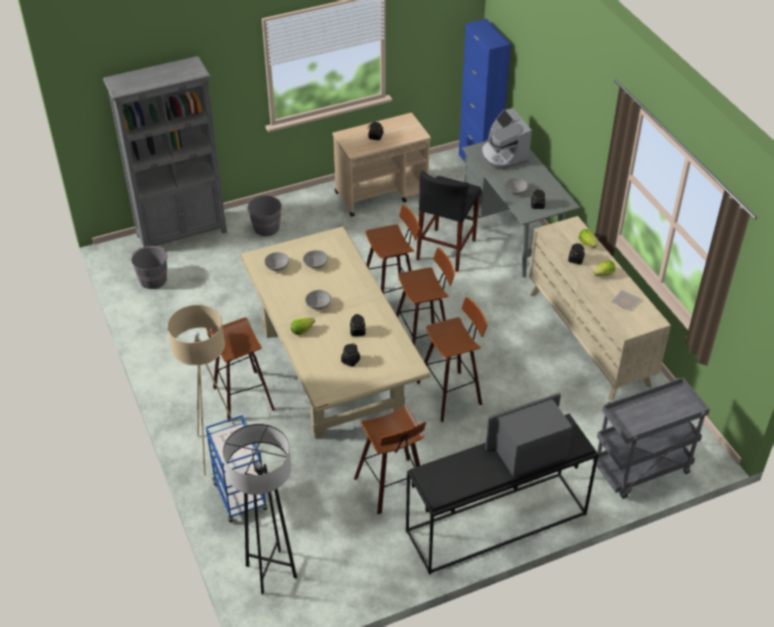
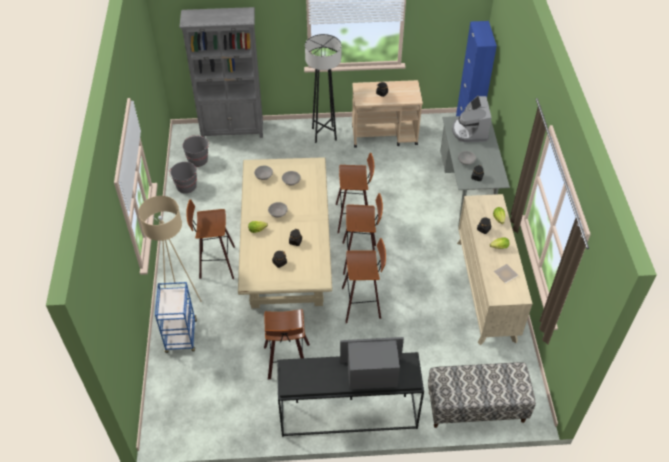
camera: 20 degrees right, 5 degrees up
grey floor lamp [223,424,297,595] -> grey floor lamp moved to [305,34,342,143]
grey bucket [247,196,282,236] -> grey bucket moved to [169,162,197,194]
black stool [416,171,481,272] -> none
grey cart [592,377,710,499] -> bench [428,362,536,428]

